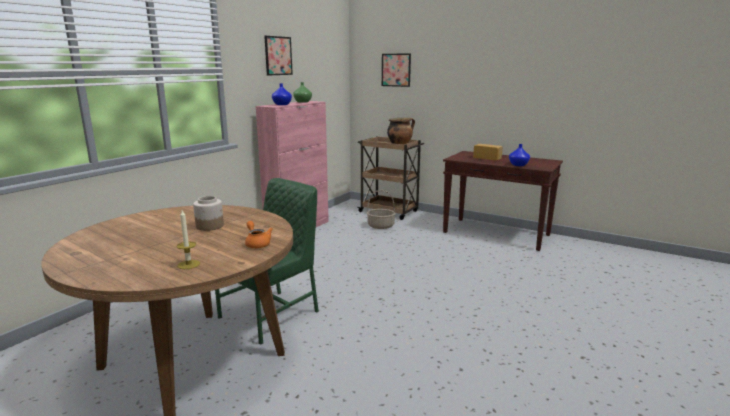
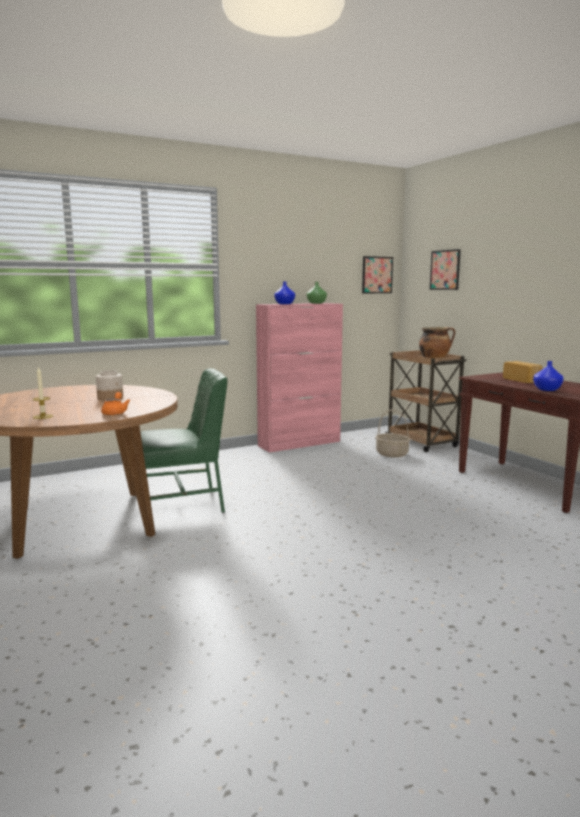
camera: 30 degrees right, 5 degrees down
picture [264,36,293,75] -> picture moved to [362,256,393,293]

